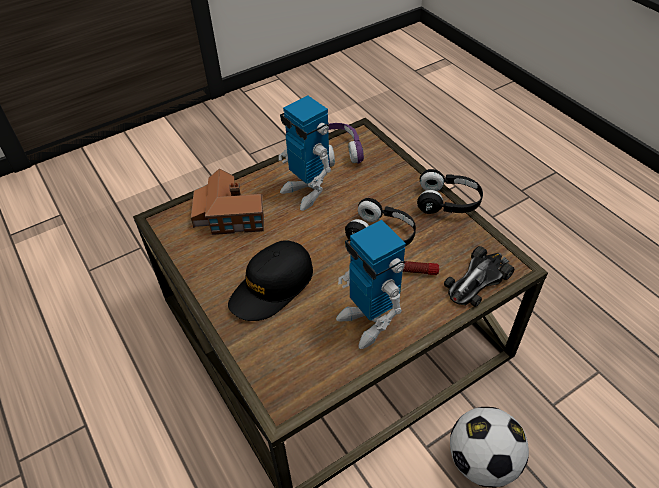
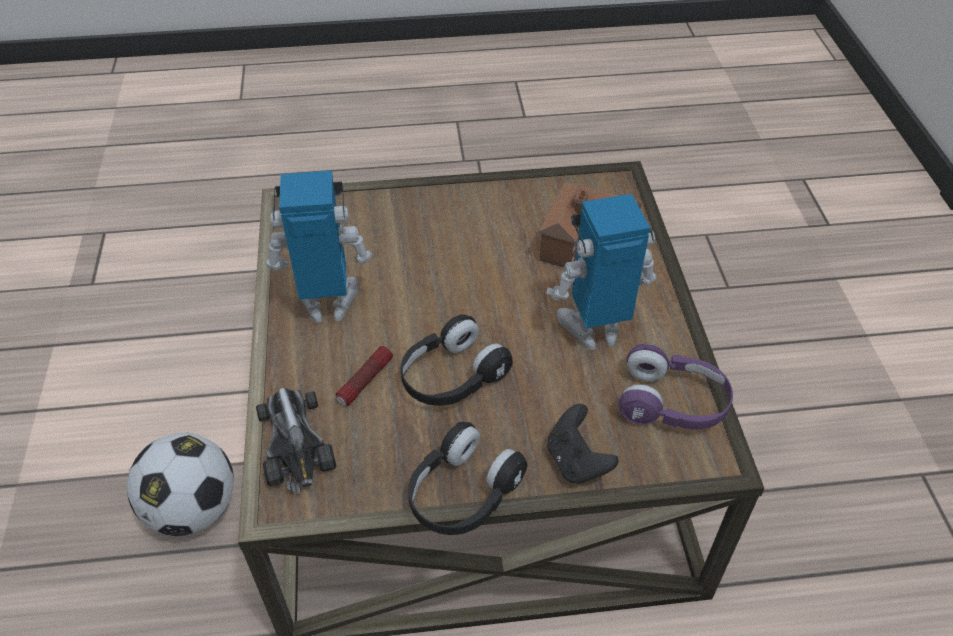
camera: 115 degrees right, 0 degrees up
black cap [228,240,313,321] -> none
none -> black game controller [547,404,619,484]

